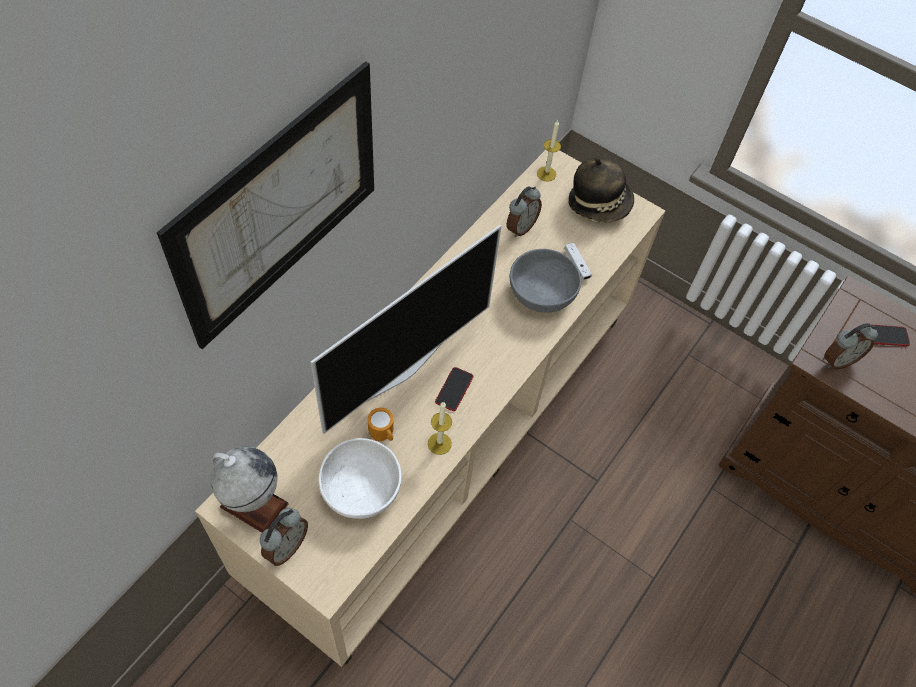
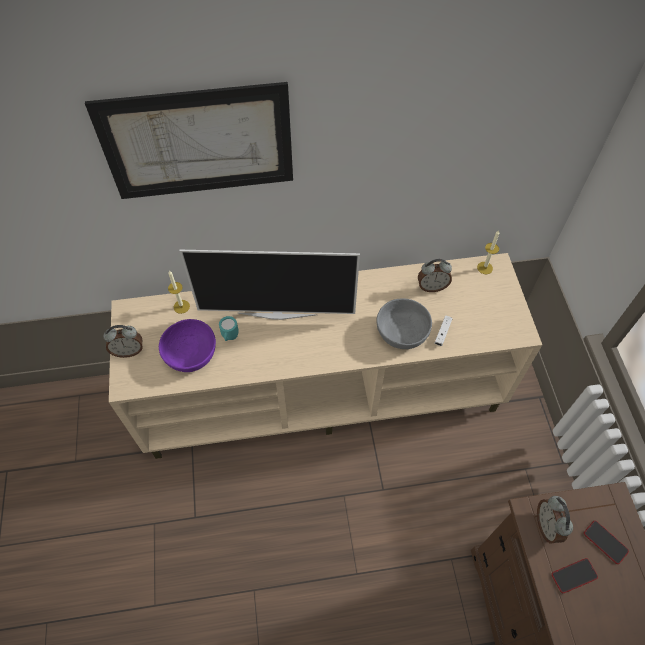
camera: 50 degrees right, 0 degrees up
globe [211,446,289,533] -> none
white bowl [318,438,402,519] -> purple bowl [159,319,216,372]
orange mug [368,408,394,441] -> turquoise mug [219,316,239,341]
candle [428,402,452,455] -> candle moved to [168,271,190,314]
phone [435,367,473,411] -> phone moved to [552,558,598,593]
hat [569,158,634,223] -> none
alarm clock [824,323,878,369] -> alarm clock turned 60 degrees clockwise [537,496,573,544]

